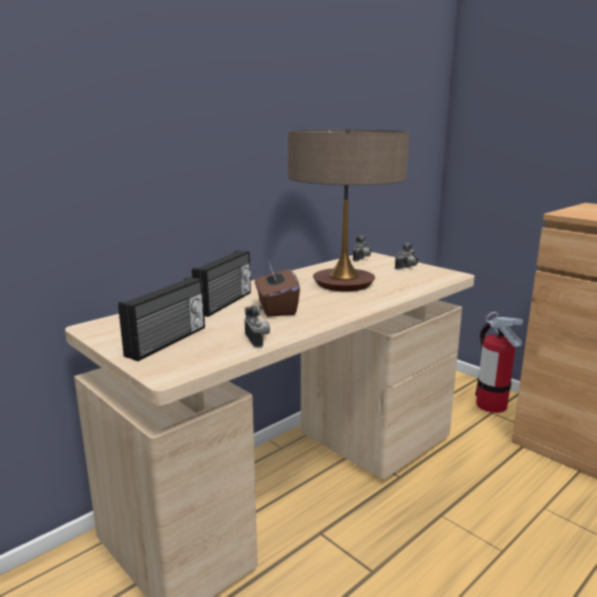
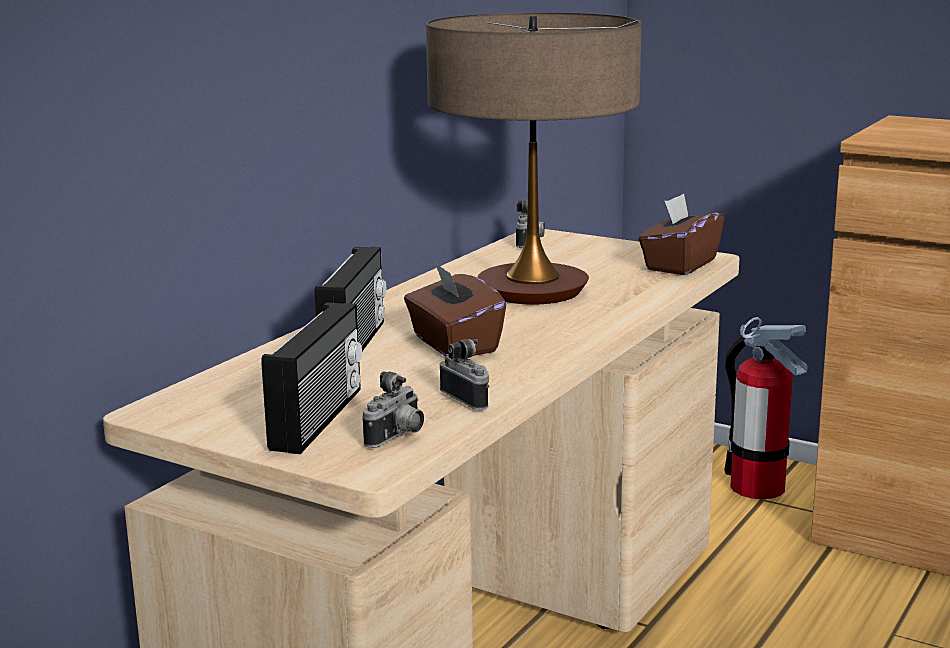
camera: 15 degrees left, 0 degrees up
camera [395,243,418,270] -> camera moved to [362,371,424,448]
none -> brown tissue box [638,193,724,275]

